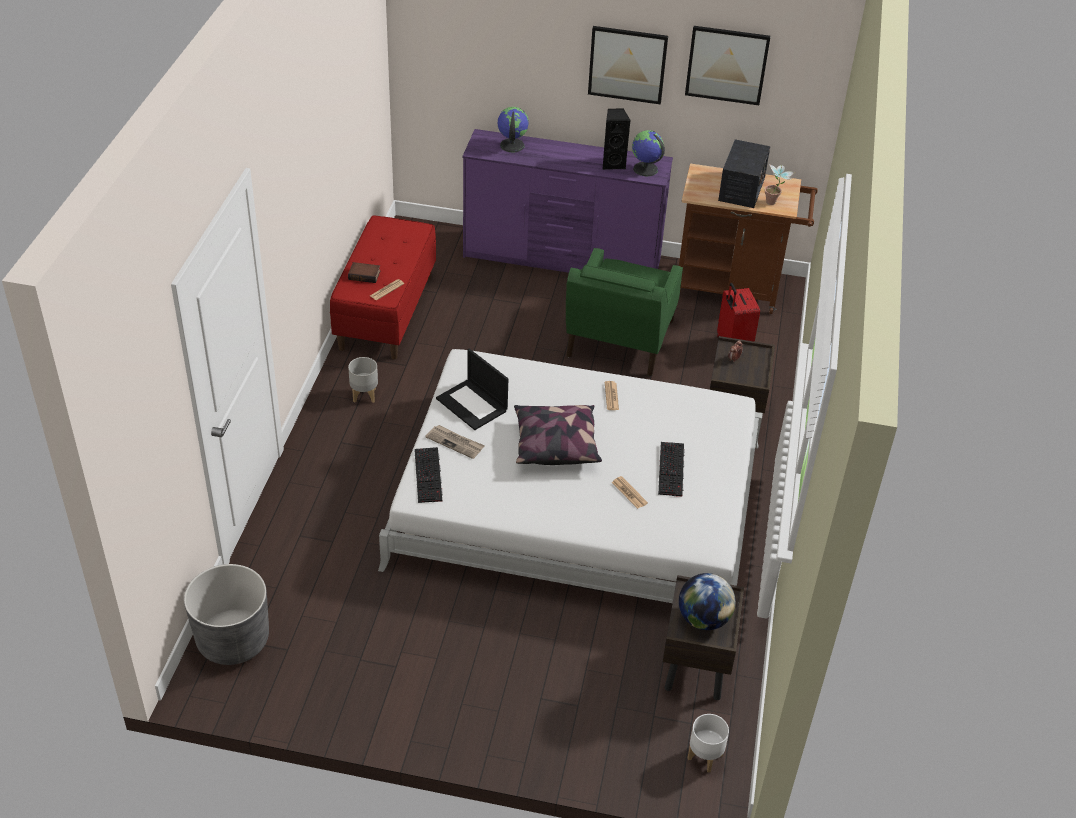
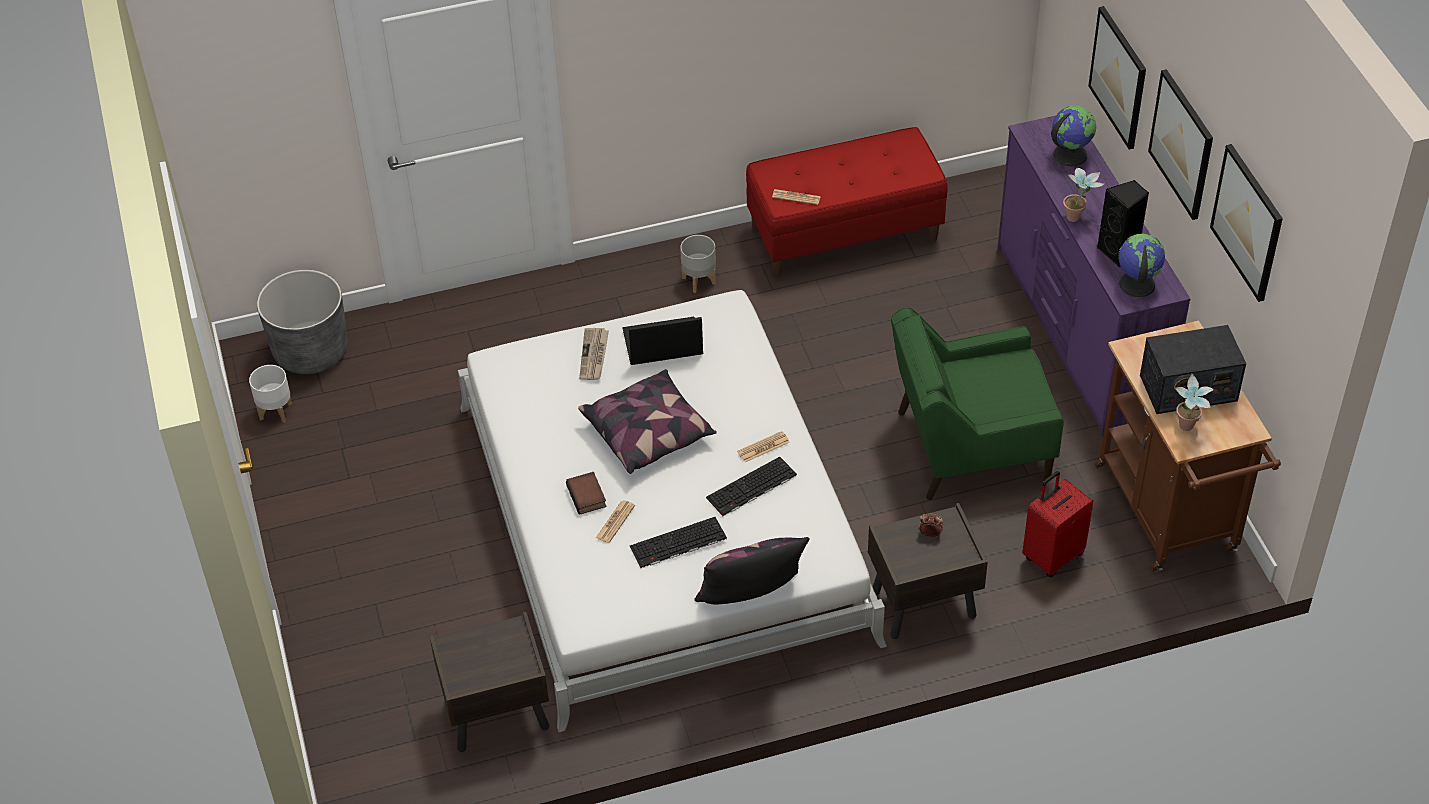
camera: 65 degrees right, 5 degrees up
book [348,262,380,283] -> book moved to [566,472,607,515]
keyboard [414,447,443,503] -> keyboard moved to [706,457,797,516]
laptop [436,349,508,430] -> laptop turned 60 degrees clockwise [623,317,703,365]
globe [679,573,736,630] -> none
white planter [688,714,729,773] -> white planter moved to [249,365,292,423]
none -> pillow [694,537,810,604]
none -> potted plant [1063,168,1104,222]
none -> picture [1088,6,1146,150]

